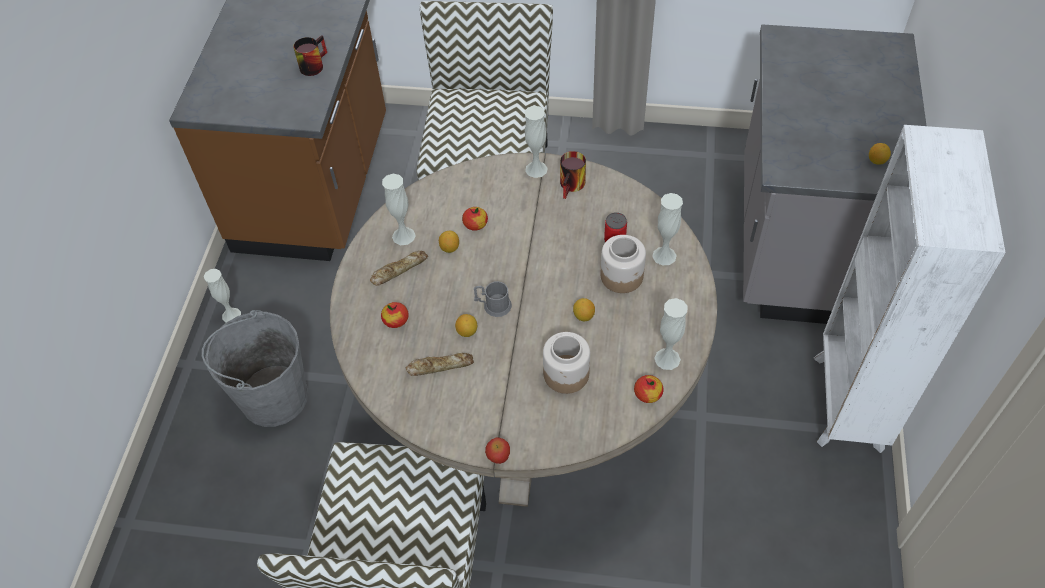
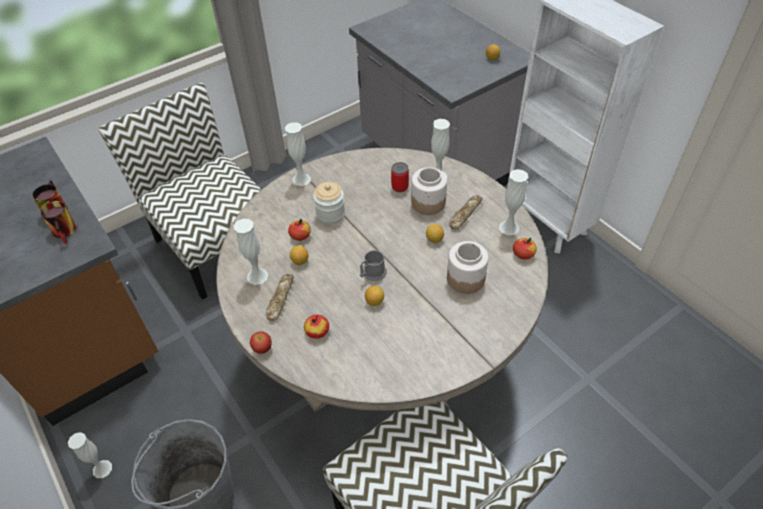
camera: 45 degrees left, 5 degrees down
bread [406,353,474,376] -> bread moved to [449,196,482,229]
apple [485,438,510,464] -> apple moved to [250,331,272,354]
mug [560,151,586,199] -> mug moved to [40,201,76,244]
none -> jar [313,182,345,224]

